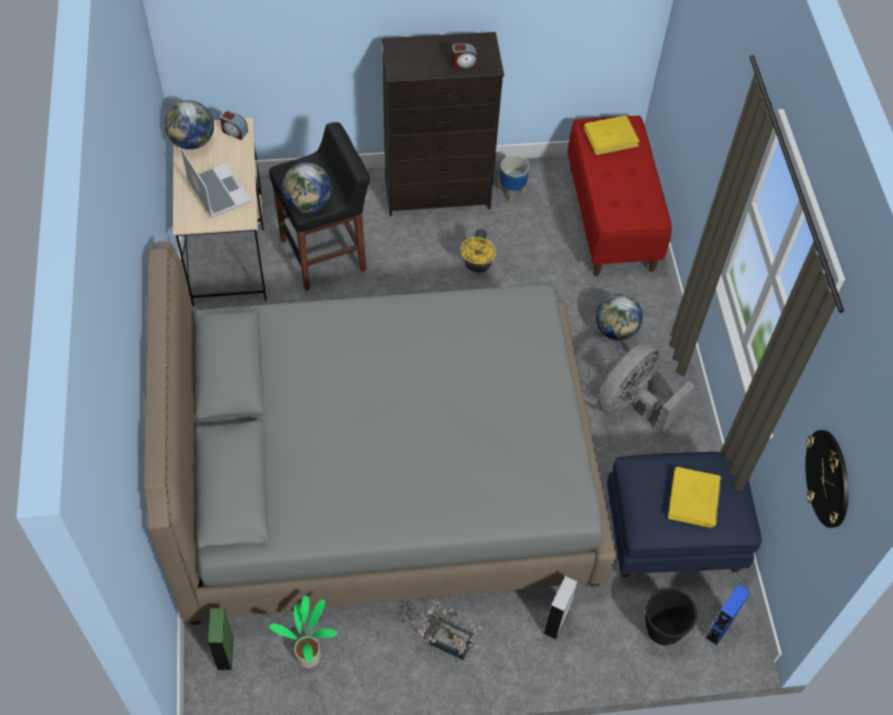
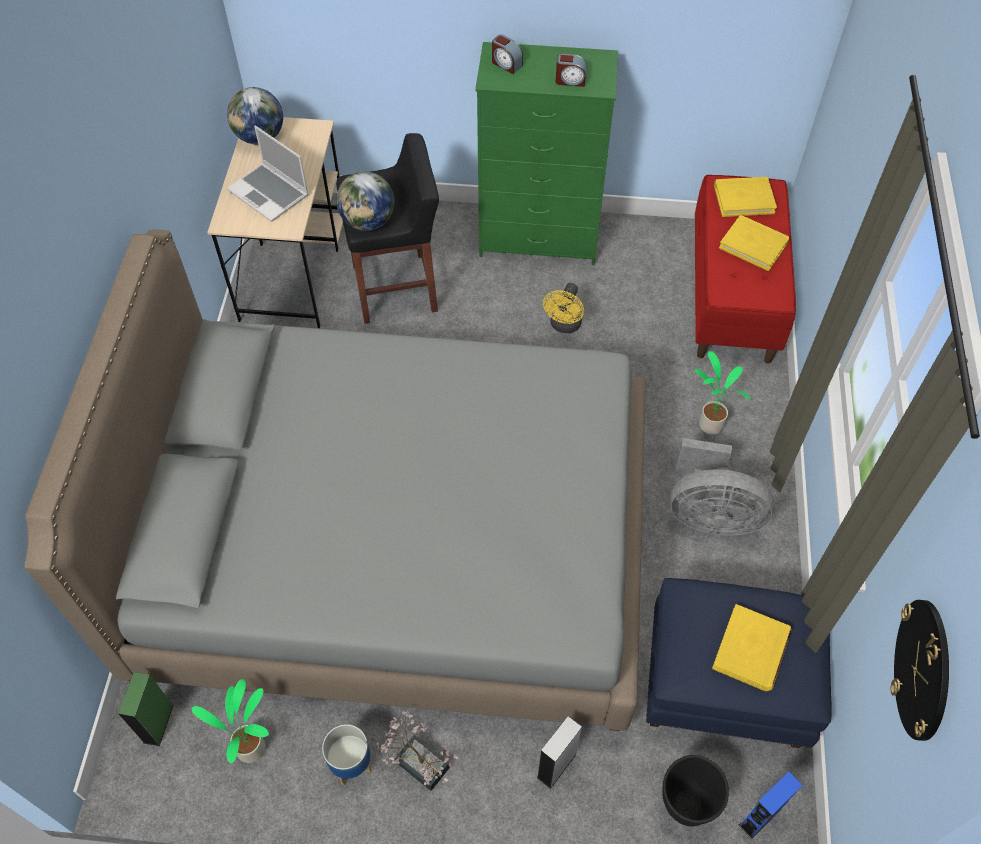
camera: 15 degrees right, 0 degrees up
laptop [181,148,251,218] -> laptop turned 150 degrees clockwise [227,125,309,222]
alarm clock [220,110,248,140] -> alarm clock moved to [492,35,523,74]
black dresser [382,32,504,216] -> green dresser [475,42,618,265]
planter [498,155,529,202] -> planter moved to [322,724,372,785]
globe [595,293,643,341] -> potted plant [695,351,750,435]
grey fan [597,342,695,433] -> grey fan turned 135 degrees counterclockwise [670,438,775,536]
none -> yellow book [719,215,789,271]

